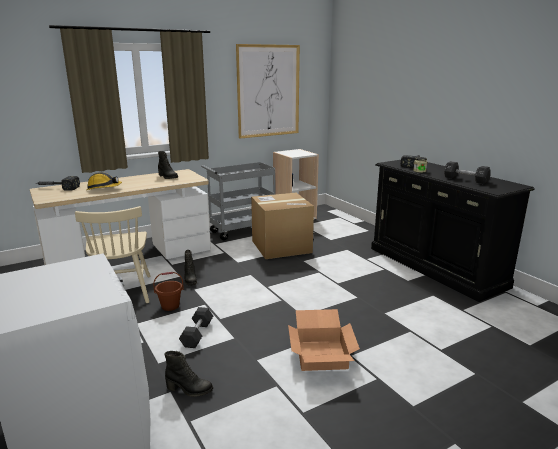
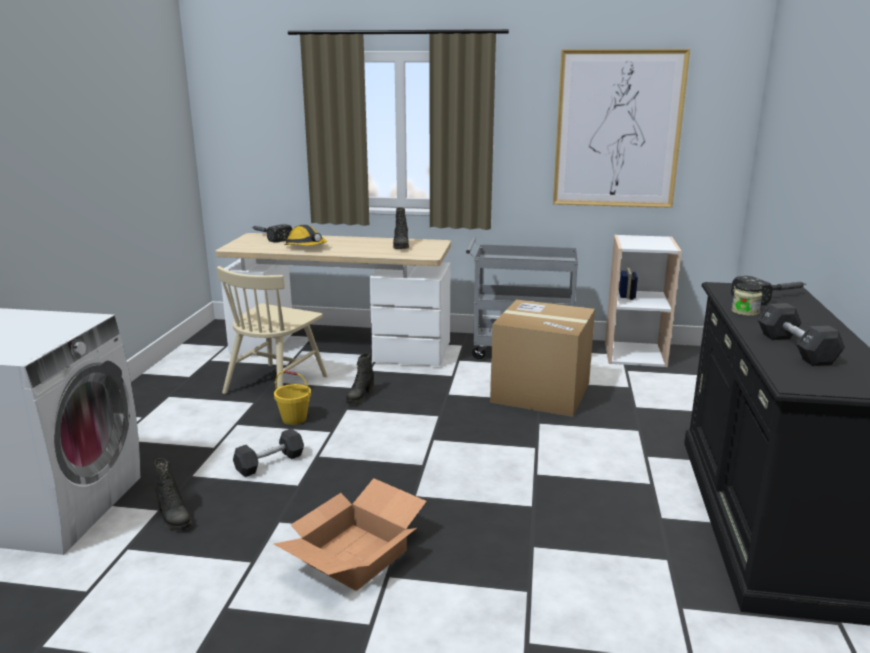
camera: 40 degrees right, 0 degrees up
brown bucket [153,272,184,311] -> yellow bucket [274,370,311,425]

